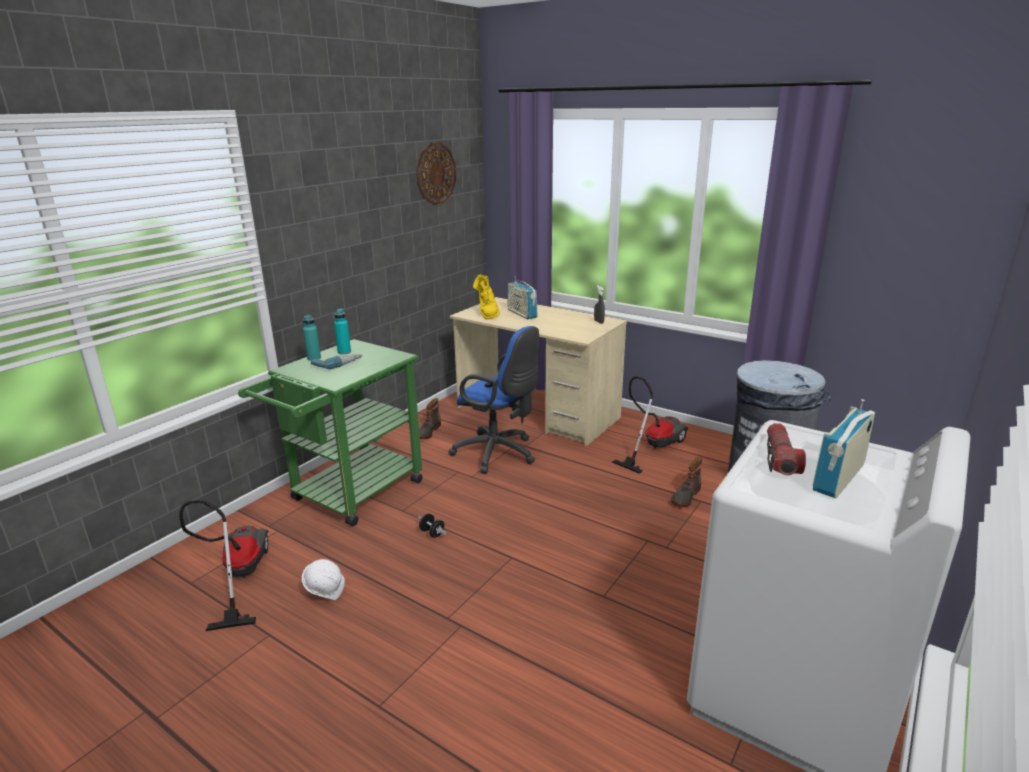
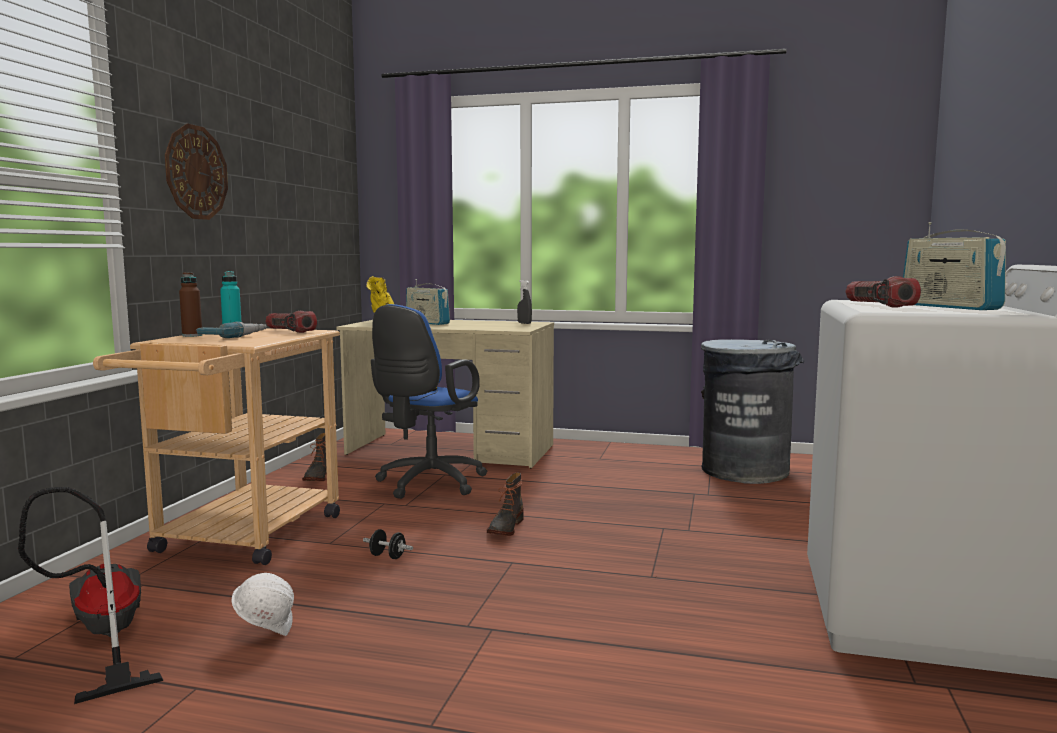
camera: 20 degrees left, 15 degrees down
green cart [238,339,423,526] -> beige cart [93,328,340,565]
turquoise bottle [303,315,321,361] -> brown bottle [179,272,203,337]
wall clock [416,142,456,205] -> wall clock moved to [165,123,228,220]
blue office chair [449,326,539,474] -> blue office chair turned 105 degrees clockwise [371,304,488,499]
vacuum cleaner [612,376,688,474] -> none
boot [671,457,702,507] -> boot moved to [487,473,524,536]
radio [813,399,875,498] -> radio turned 45 degrees counterclockwise [903,222,1006,310]
none -> flashlight [265,311,317,333]

